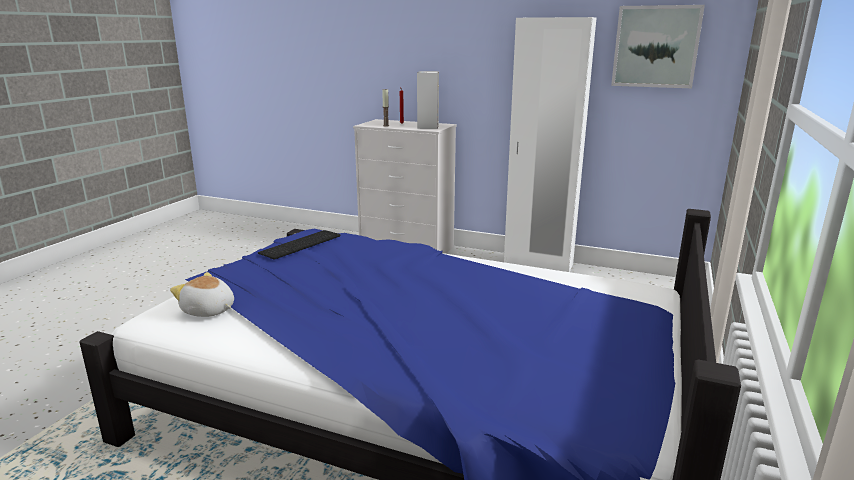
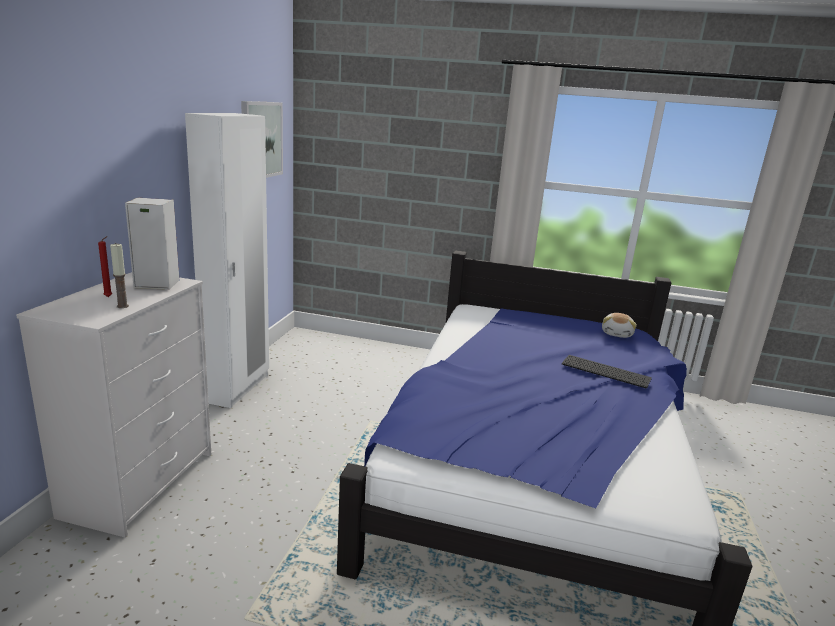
camera: 100 degrees left, 0 degrees up
plush toy [170,272,234,317] -> plush toy moved to [602,313,637,338]
keyboard [258,230,341,260] -> keyboard moved to [562,355,652,388]

